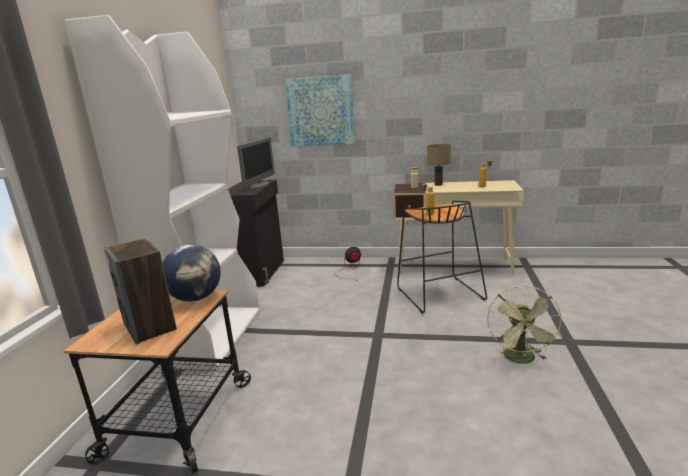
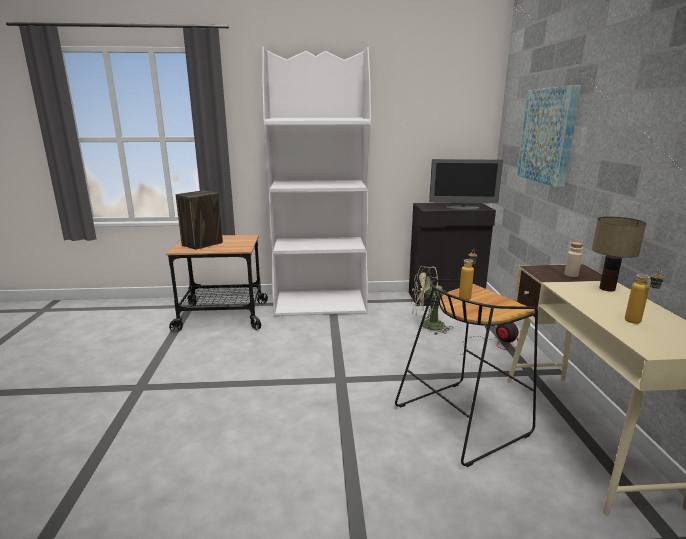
camera: 75 degrees right, 0 degrees up
globe [163,244,221,302] -> none
green fan [487,286,563,364] -> green fan moved to [411,266,453,335]

